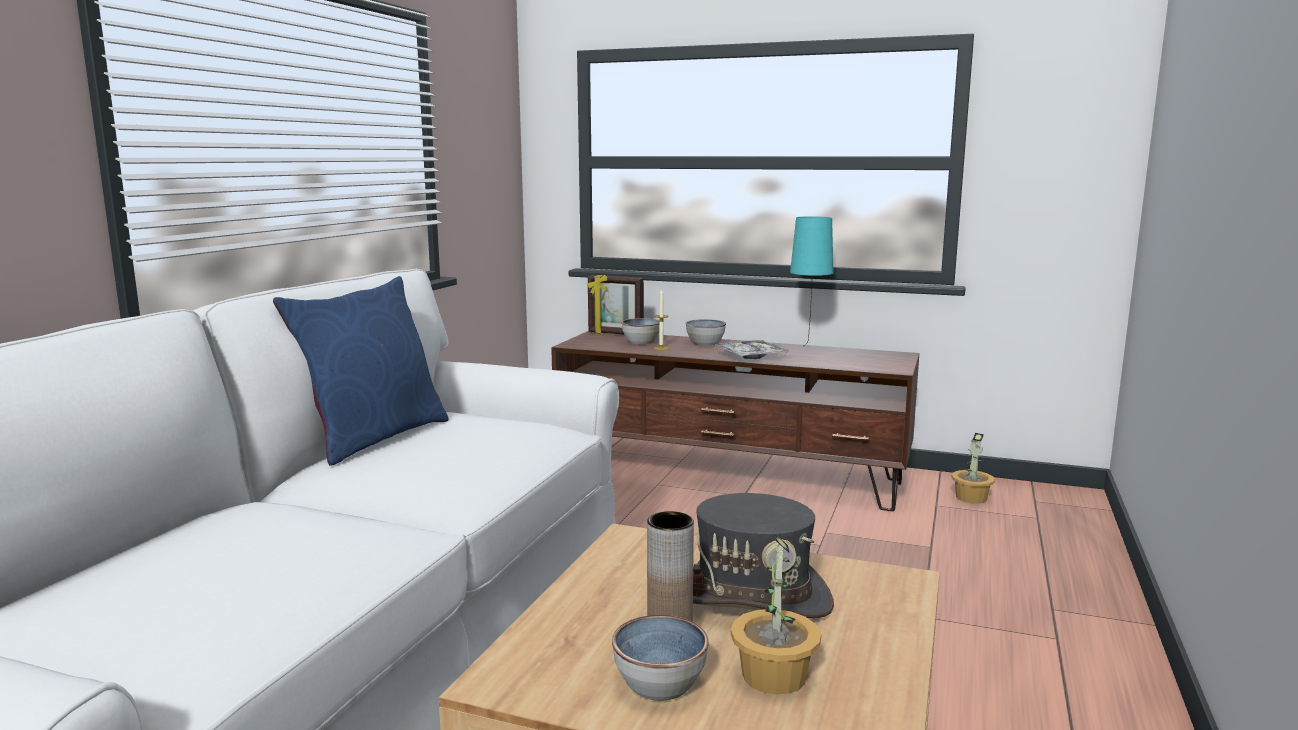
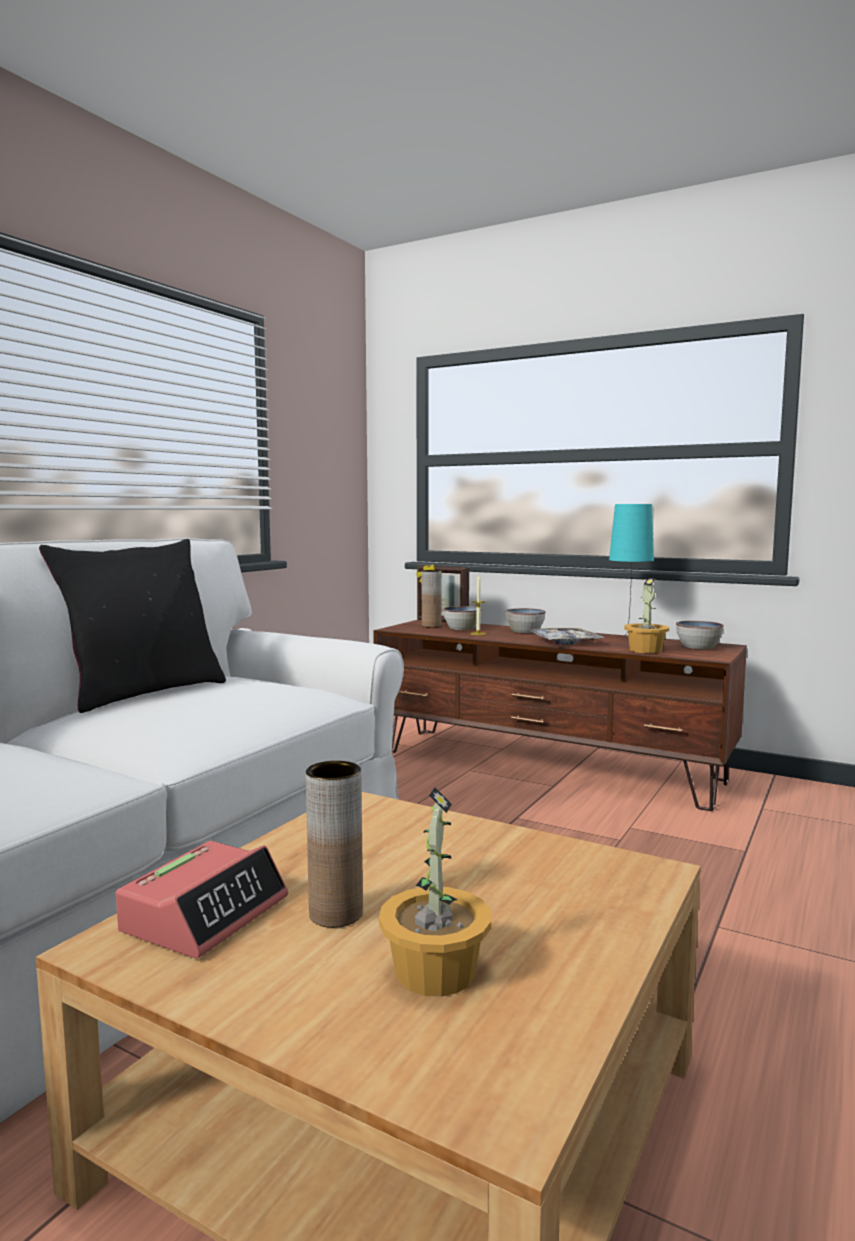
camera: 10 degrees right, 5 degrees down
blue pillow [273,276,449,466] -> black pillow [39,539,226,713]
bowl [612,615,709,701] -> bowl moved to [676,621,724,649]
grey hat [693,493,834,618] -> none
potted plant [952,433,995,504] -> potted plant moved to [624,578,669,653]
none -> alarm clock [116,841,288,959]
none -> brown vase [422,570,442,628]

